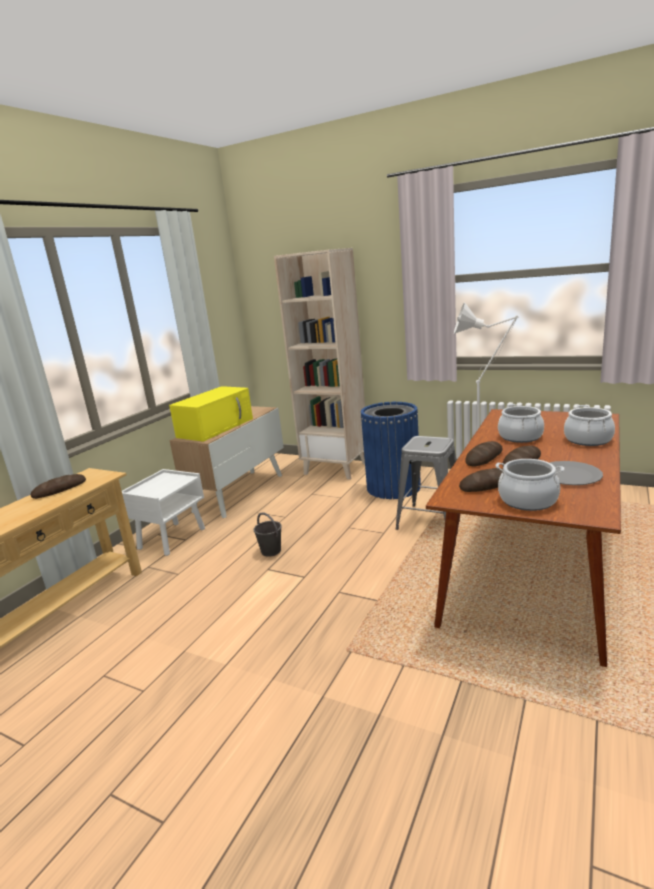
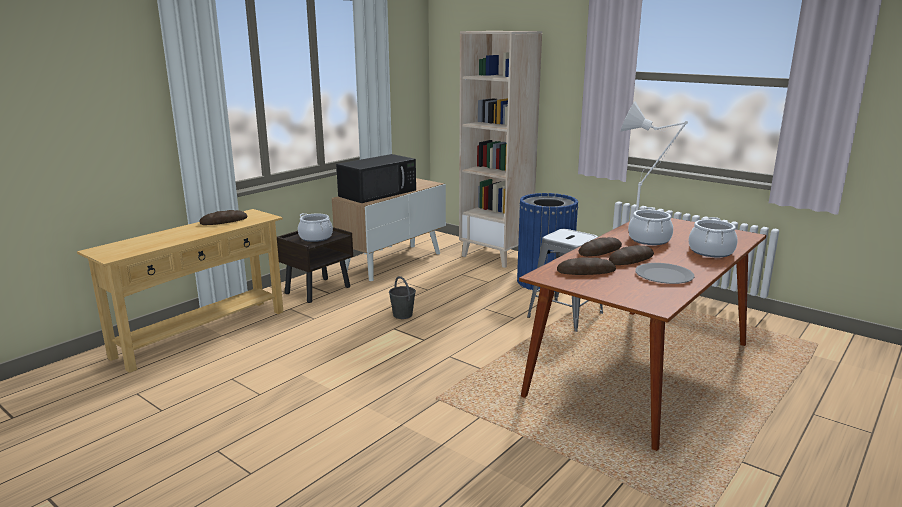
camera: 10 degrees right, 0 degrees up
white nightstand [122,469,205,556] -> brown nightstand [277,227,353,303]
yellow microwave [169,386,253,442] -> black microwave [336,154,416,203]
cooking pot [496,459,564,511] -> cooking pot moved to [298,213,333,242]

